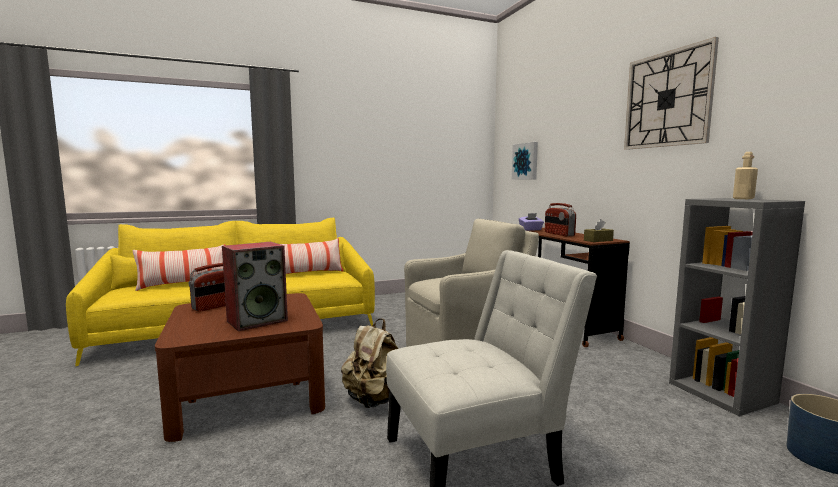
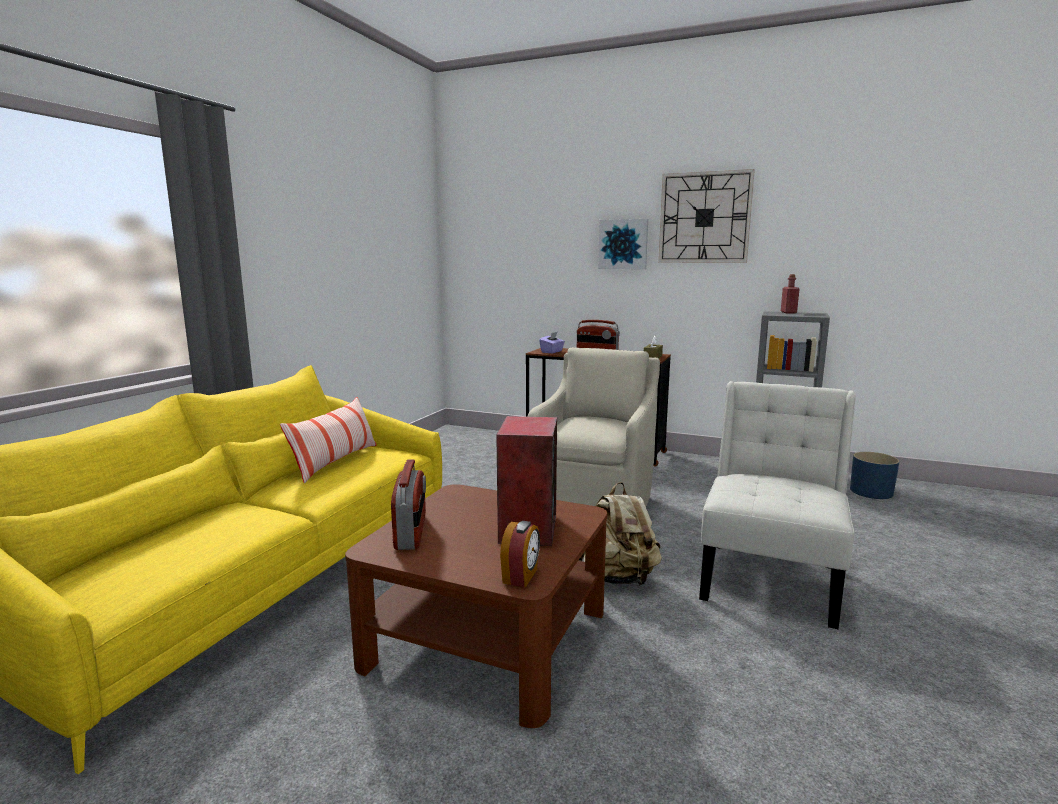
camera: 45 degrees left, 5 degrees up
pillow [133,244,225,291] -> none
picture [512,142,538,179] -> picture moved to [598,219,648,269]
beige bottle [733,152,758,199] -> red bottle [781,274,800,314]
none -> alarm clock [500,521,540,588]

